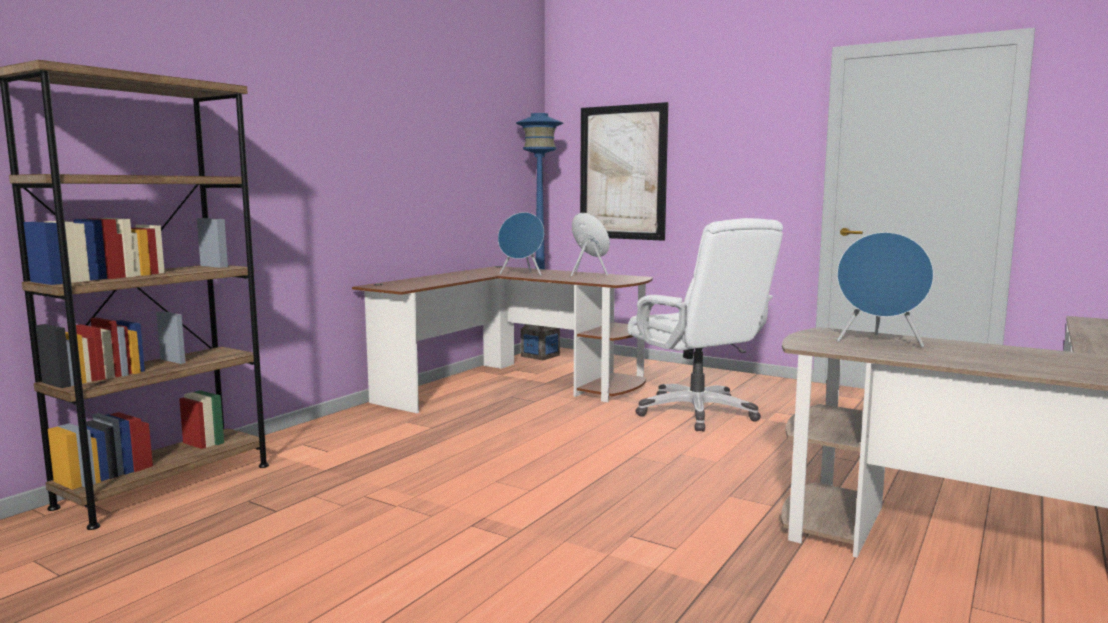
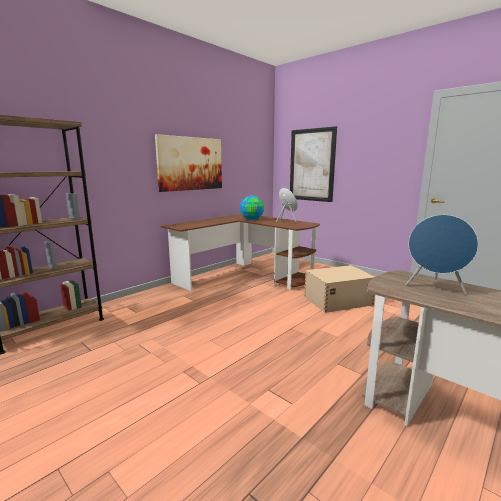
camera: 10 degrees right, 5 degrees up
blue speaker [498,212,544,276] -> globe [240,195,264,220]
blue floor lamp [516,113,563,360] -> none
white office chair [628,218,783,432] -> beige storage box [304,265,375,313]
none -> picture [155,134,222,192]

